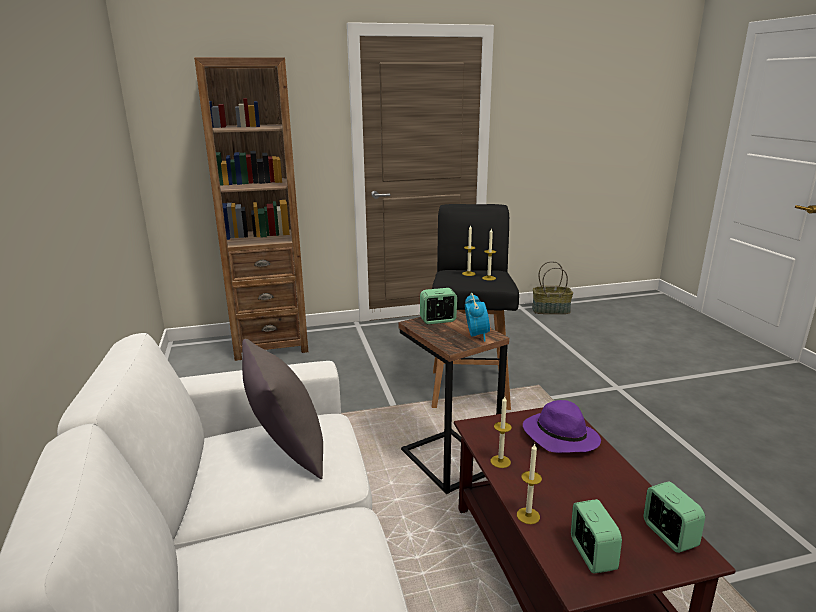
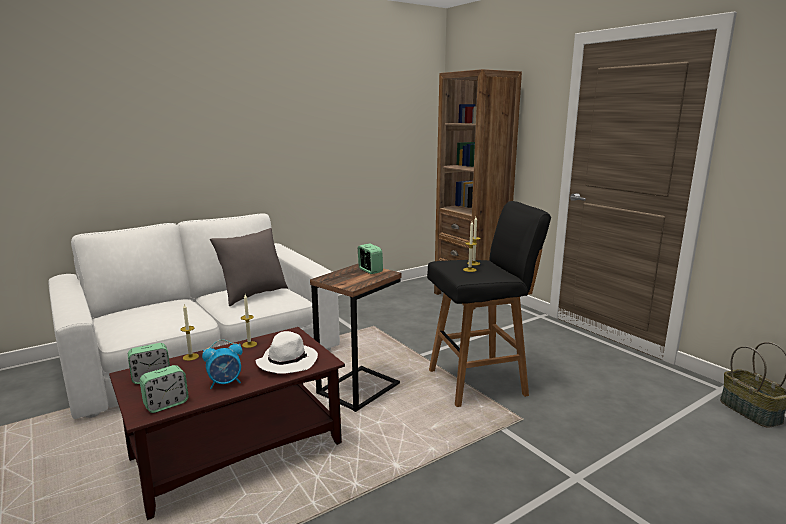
camera: 70 degrees right, 5 degrees down
alarm clock [465,293,490,342] -> alarm clock moved to [202,339,242,389]
purple hat [523,400,601,453] -> white hat [256,331,318,374]

